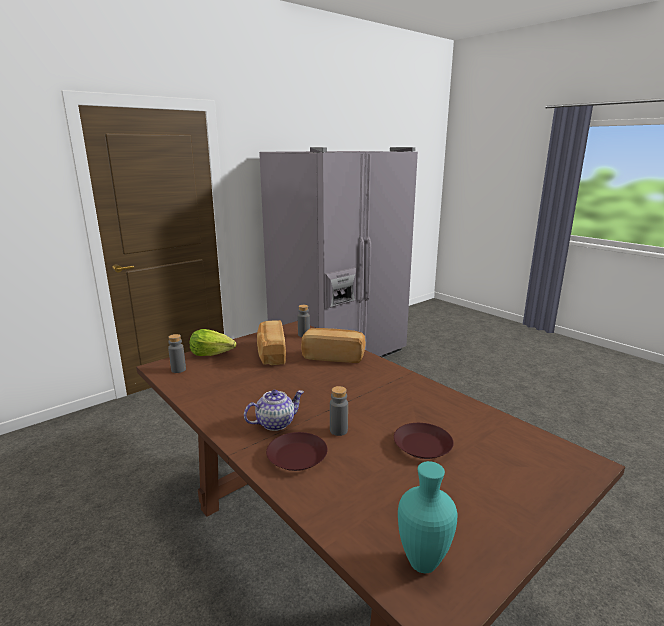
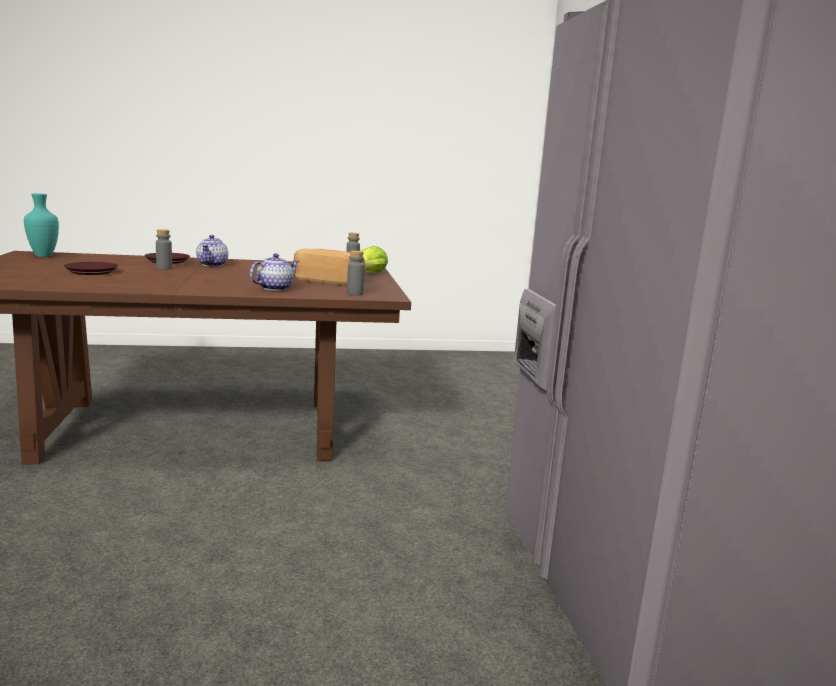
camera: 120 degrees right, 5 degrees down
bread [301,328,366,363] -> teapot [250,253,300,291]

